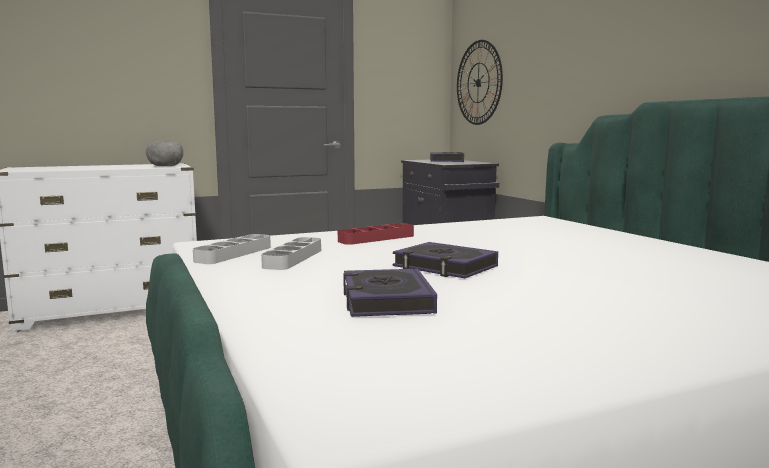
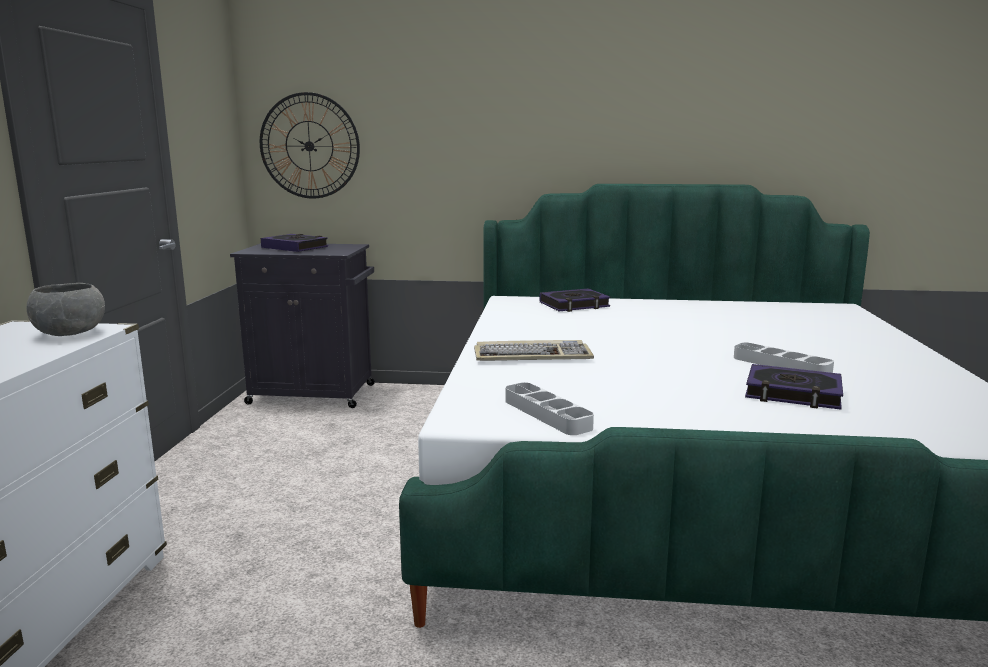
camera: 60 degrees left, 5 degrees up
grey tray [261,237,321,270] -> grey tray moved to [734,342,834,373]
red tray [338,223,414,245] -> keyboard [474,340,594,361]
book [393,242,498,278] -> book moved to [540,288,611,312]

